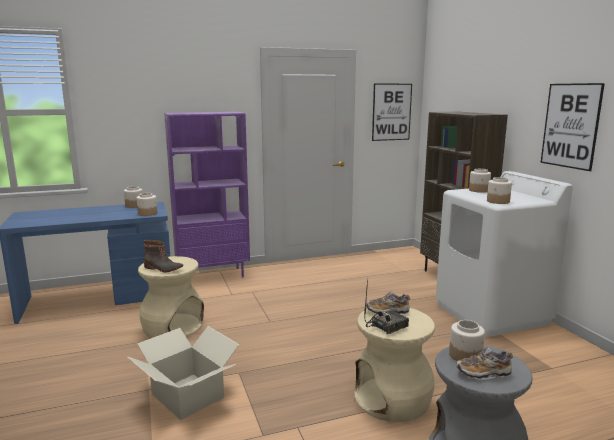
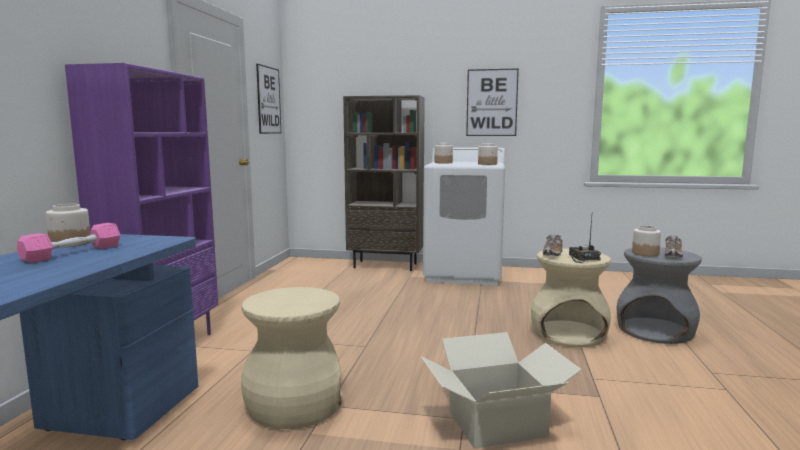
camera: 60 degrees left, 5 degrees down
jar [137,193,157,216] -> none
boot [144,240,183,272] -> none
none -> pink dumbbell [17,223,120,263]

